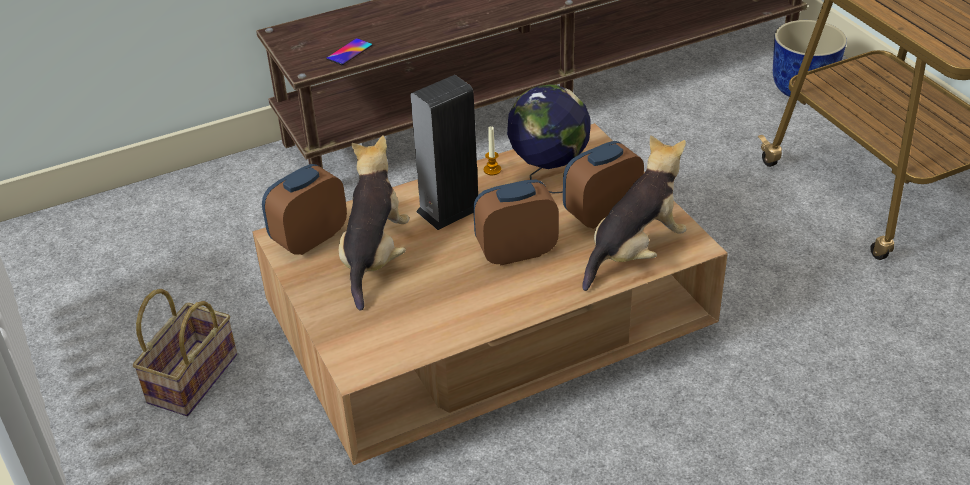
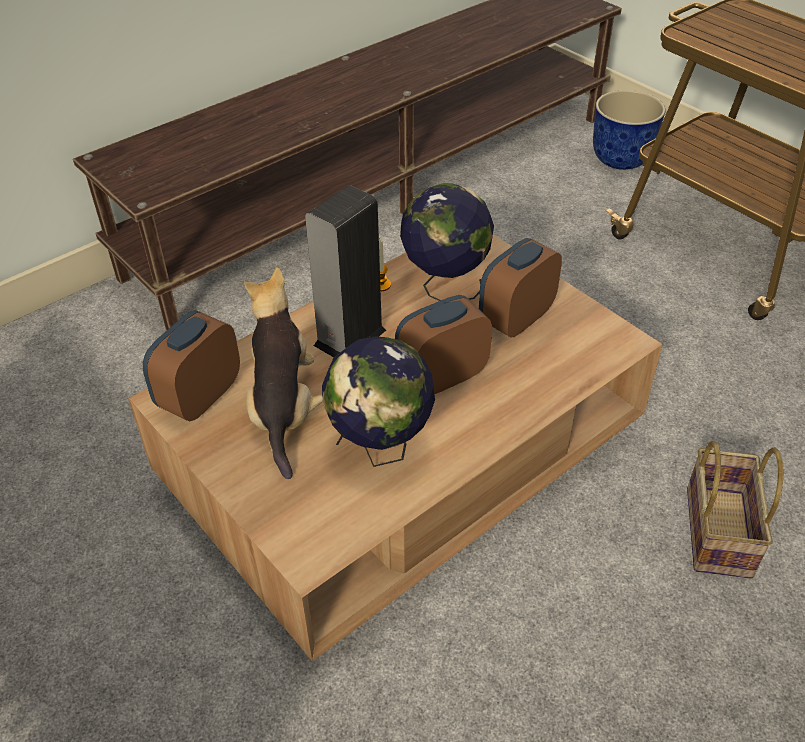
camera: 15 degrees left, 5 degrees up
basket [133,289,237,416] -> basket moved to [687,441,784,578]
phone [326,38,372,65] -> none
plush toy [582,135,686,291] -> none
none -> globe [322,336,435,467]

